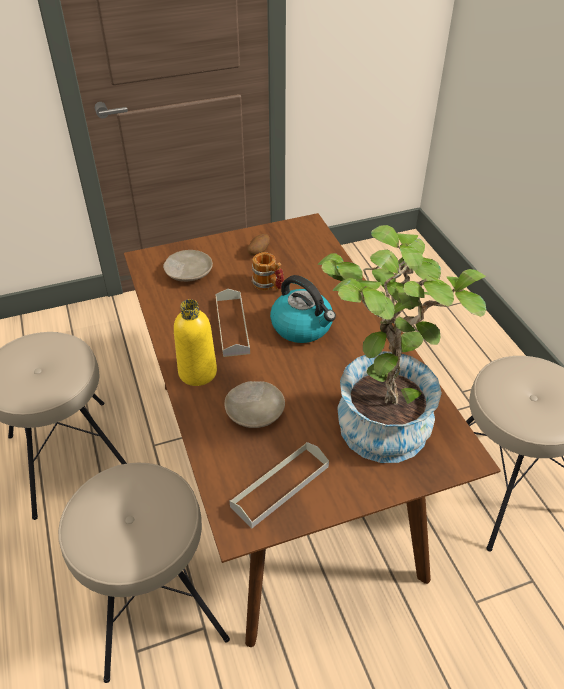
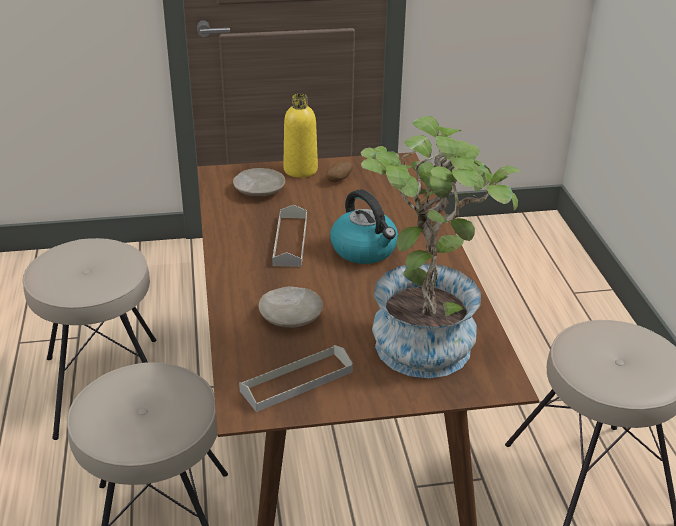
camera: 10 degrees right, 10 degrees down
yellow bottle [174,299,217,386] -> yellow bottle moved to [283,94,318,178]
mug [252,252,284,291] -> none

